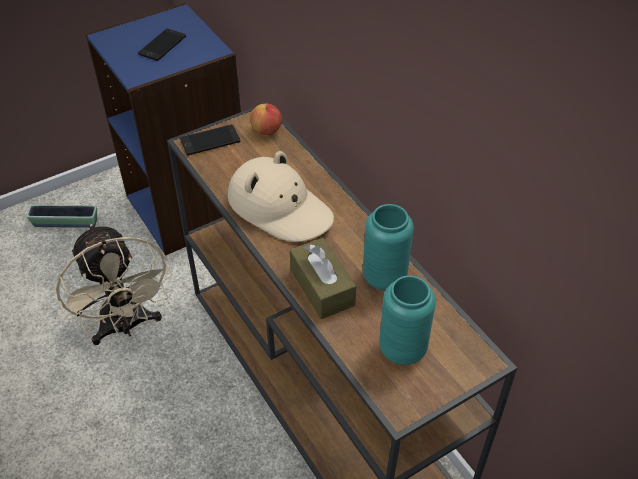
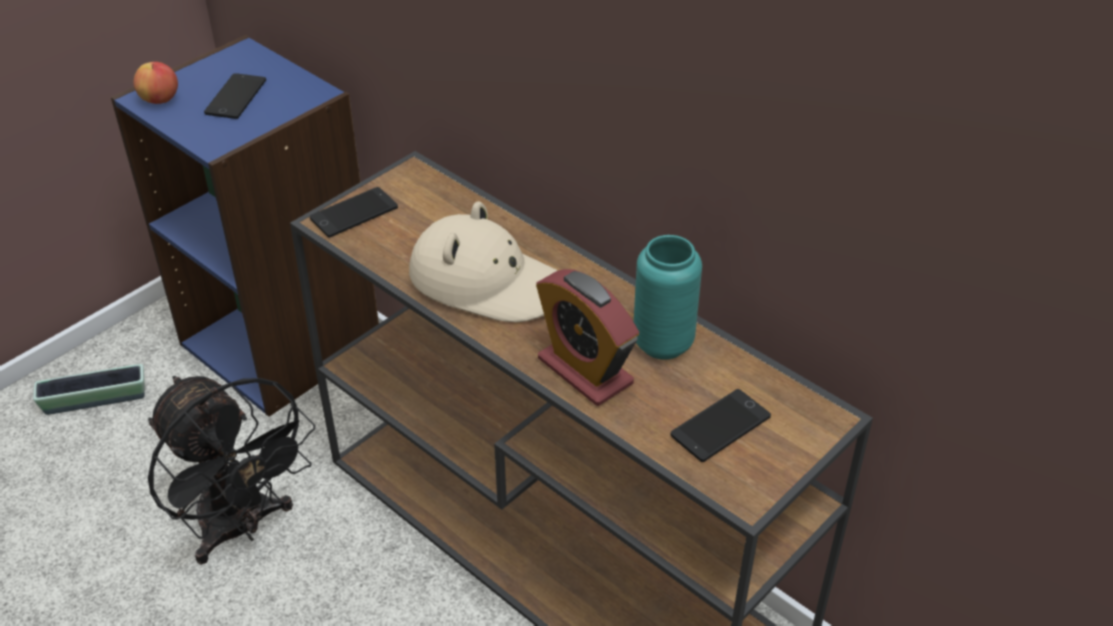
camera: 15 degrees left, 5 degrees down
beige fan [56,224,172,345] -> black fan [148,376,316,565]
apple [250,104,282,135] -> apple moved to [134,62,178,104]
brown tissue box [290,238,356,319] -> alarm clock [536,269,639,406]
turquoise vase [379,275,436,365] -> phone [671,389,771,462]

